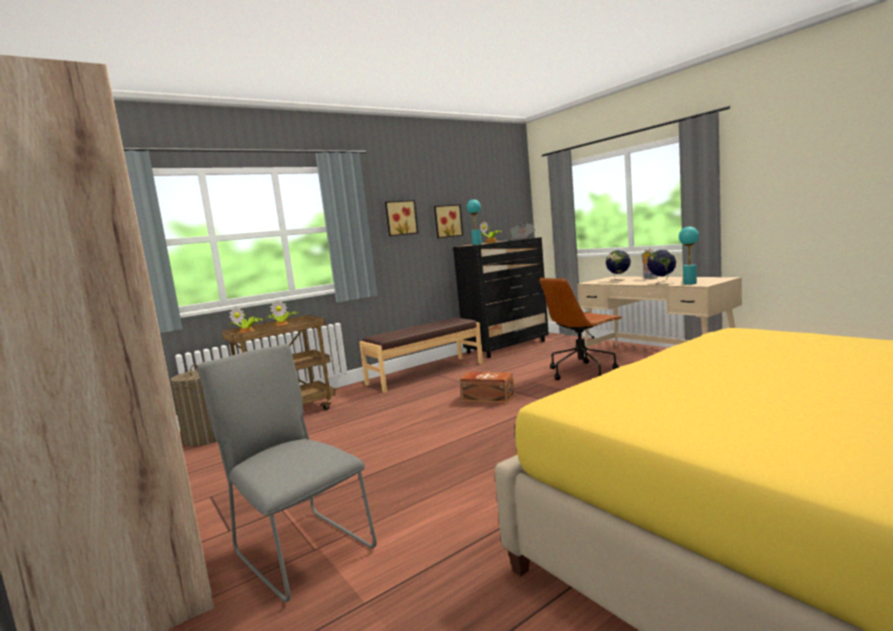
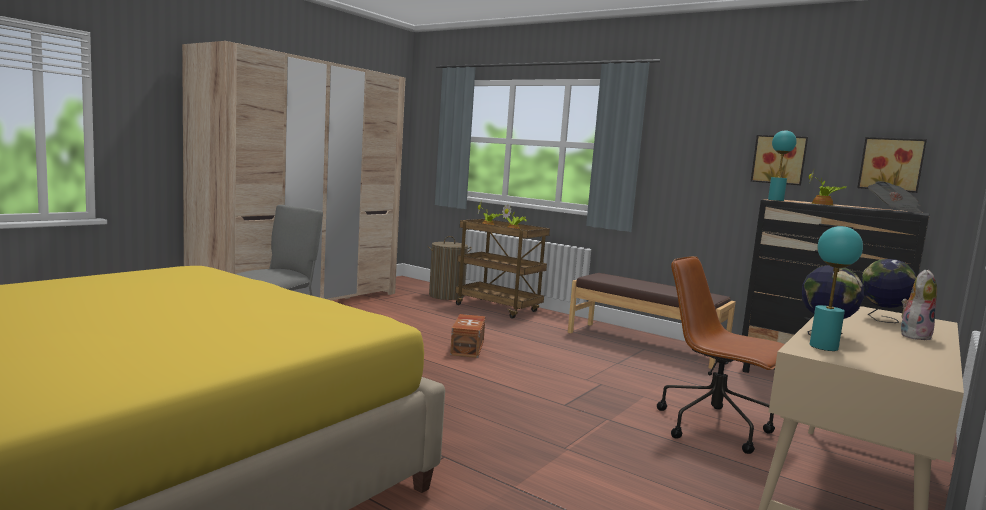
camera: 70 degrees right, 0 degrees up
picture [385,200,418,236] -> picture moved to [857,137,927,193]
brown storage box [459,372,515,404] -> brown storage box moved to [450,314,486,358]

